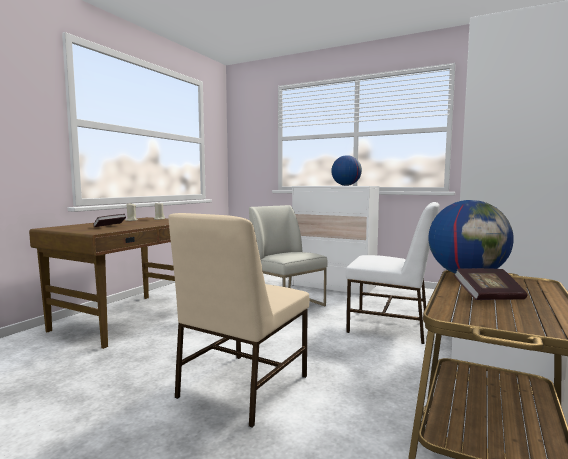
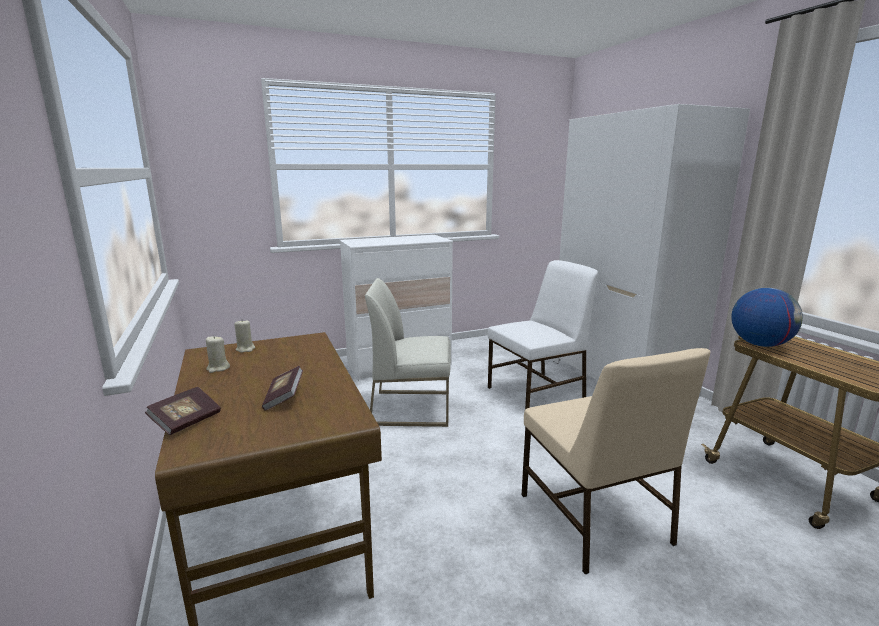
camera: 50 degrees left, 10 degrees up
globe [331,155,362,186] -> none
book [454,268,528,300] -> book moved to [145,387,221,435]

